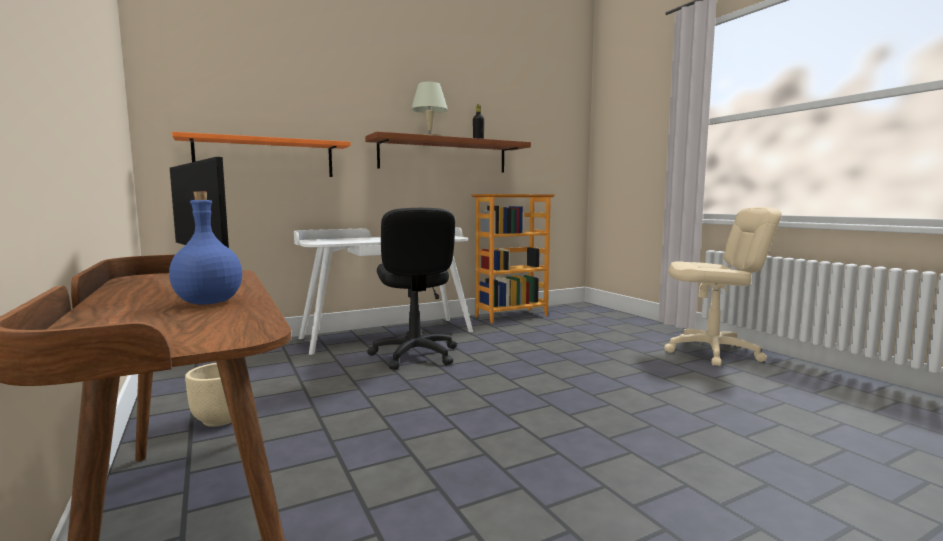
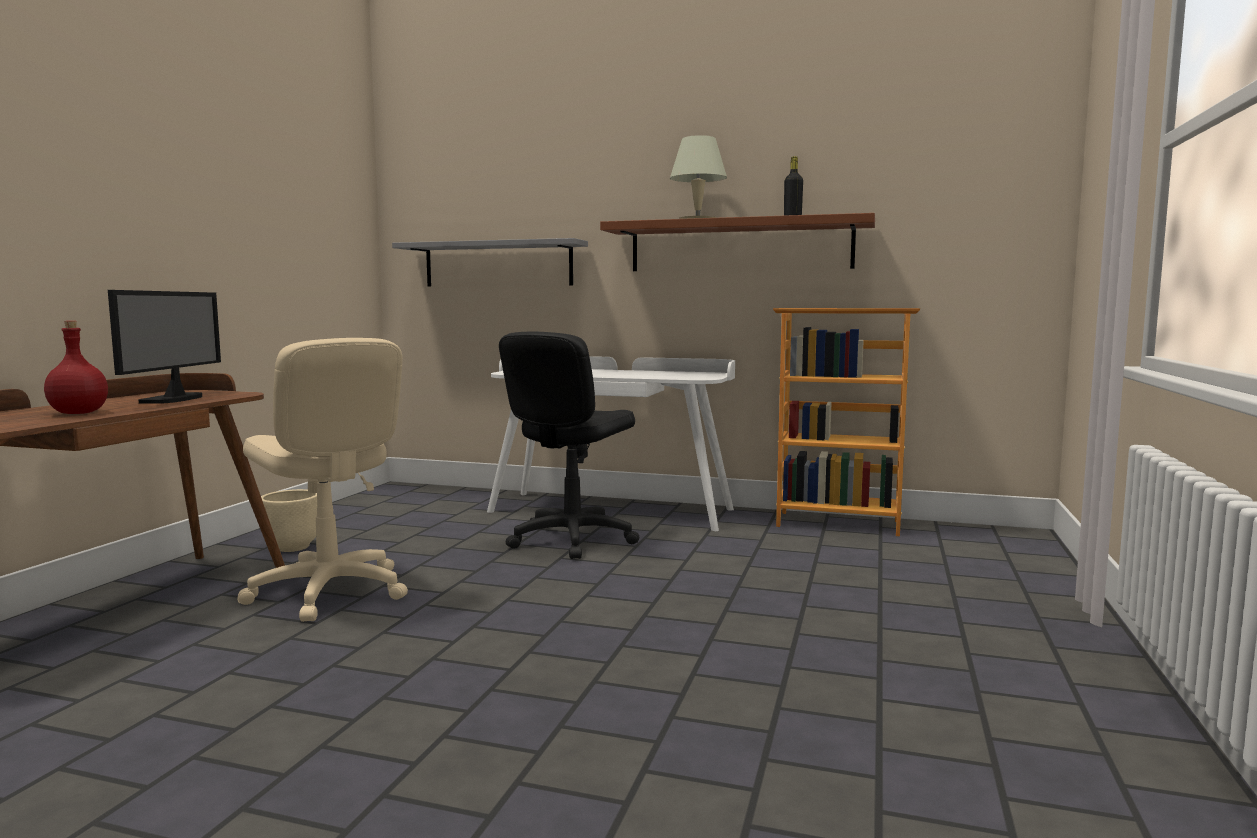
camera: 45 degrees right, 0 degrees up
blue bottle [169,191,242,305] -> red bottle [44,321,108,414]
orange shelf [172,132,351,177] -> grey shelf [392,238,588,287]
beige office chair [664,207,781,366] -> beige office chair moved to [237,338,408,622]

